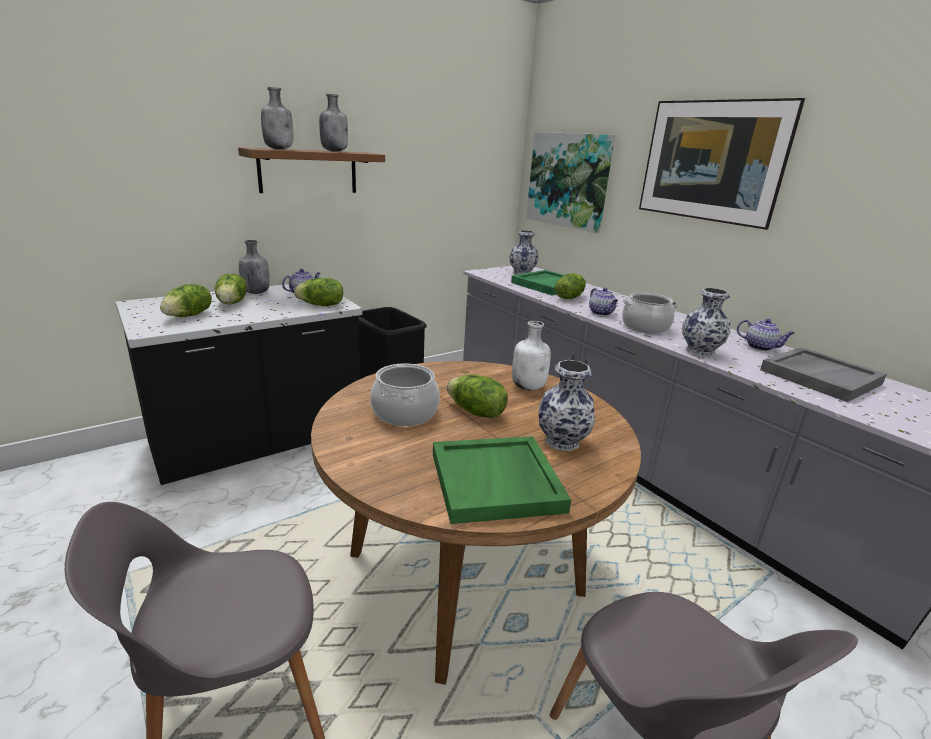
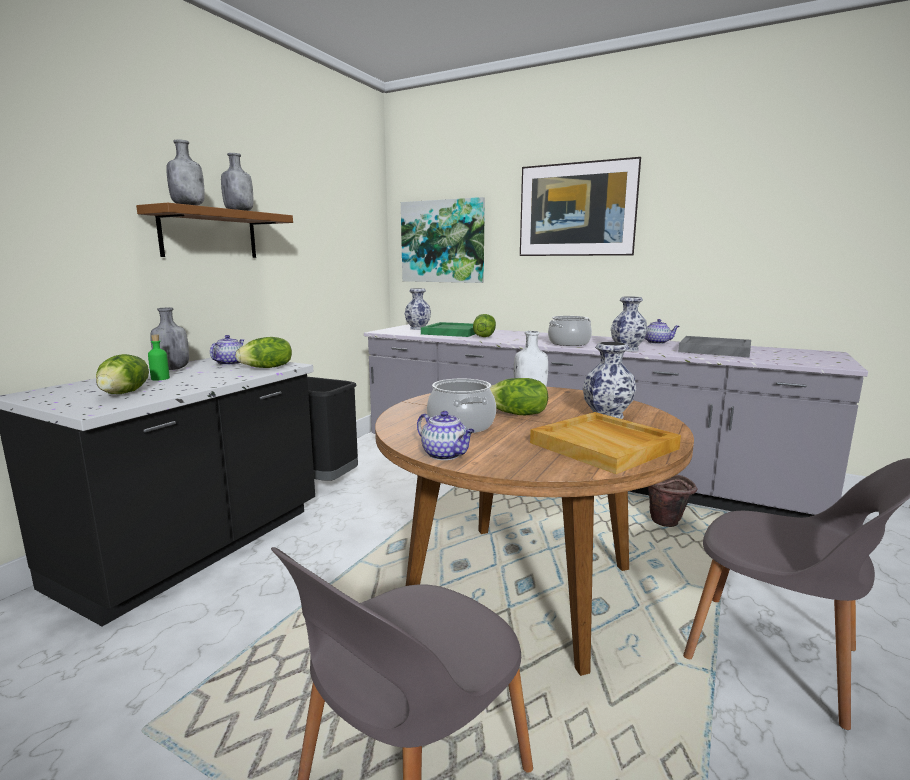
camera: 25 degrees left, 10 degrees down
lettuce [215,274,247,305] -> green bottle [148,334,170,381]
green tray [433,436,571,524] -> beige tray [530,412,681,474]
teapot [589,288,618,316] -> teapot moved to [417,411,475,460]
none -> brown bucket [648,475,698,527]

